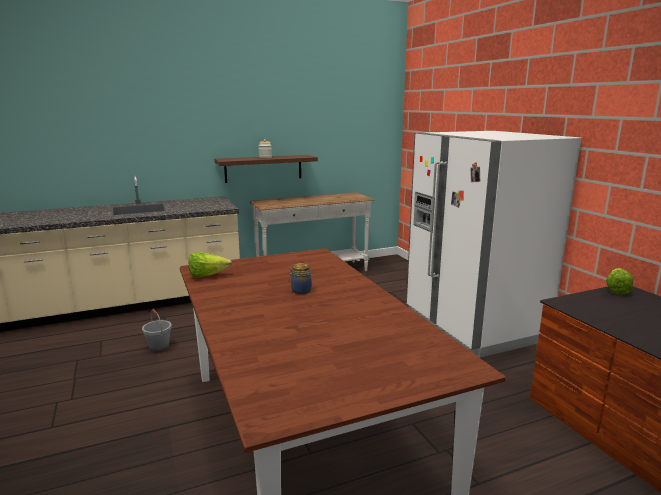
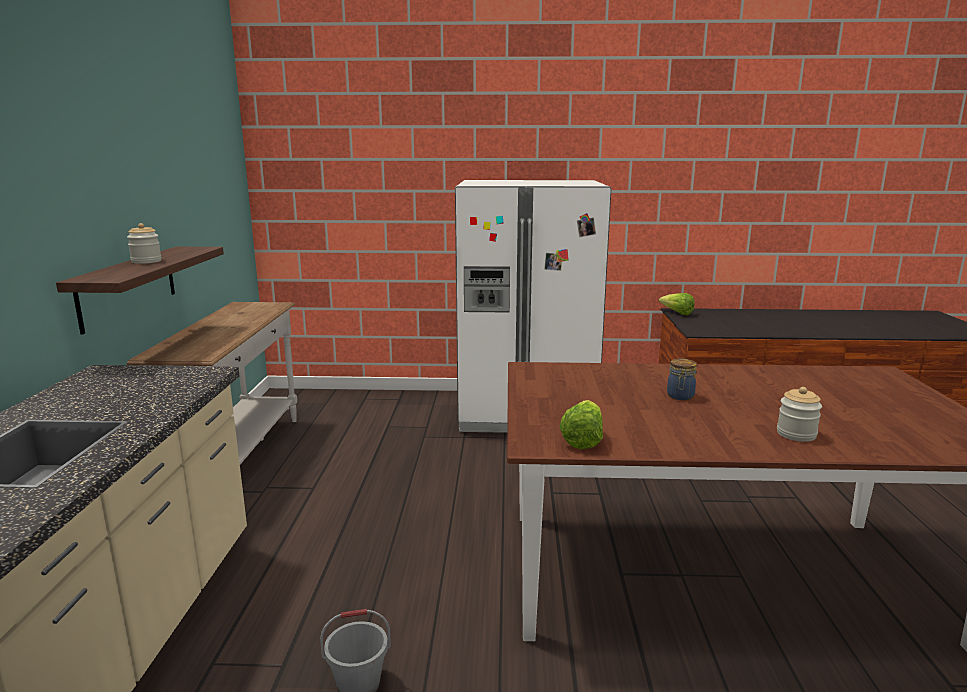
camera: 65 degrees left, 0 degrees up
none -> jar [777,387,822,442]

